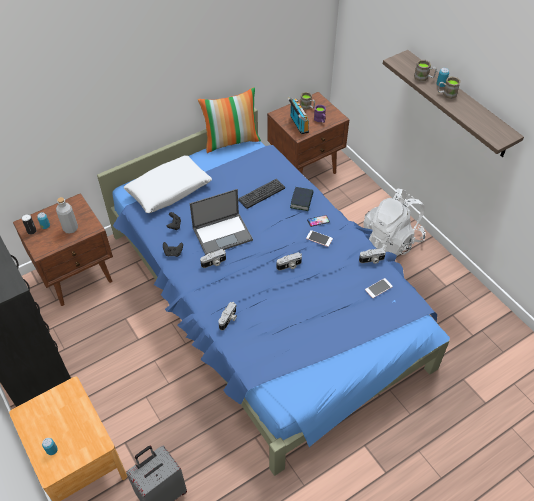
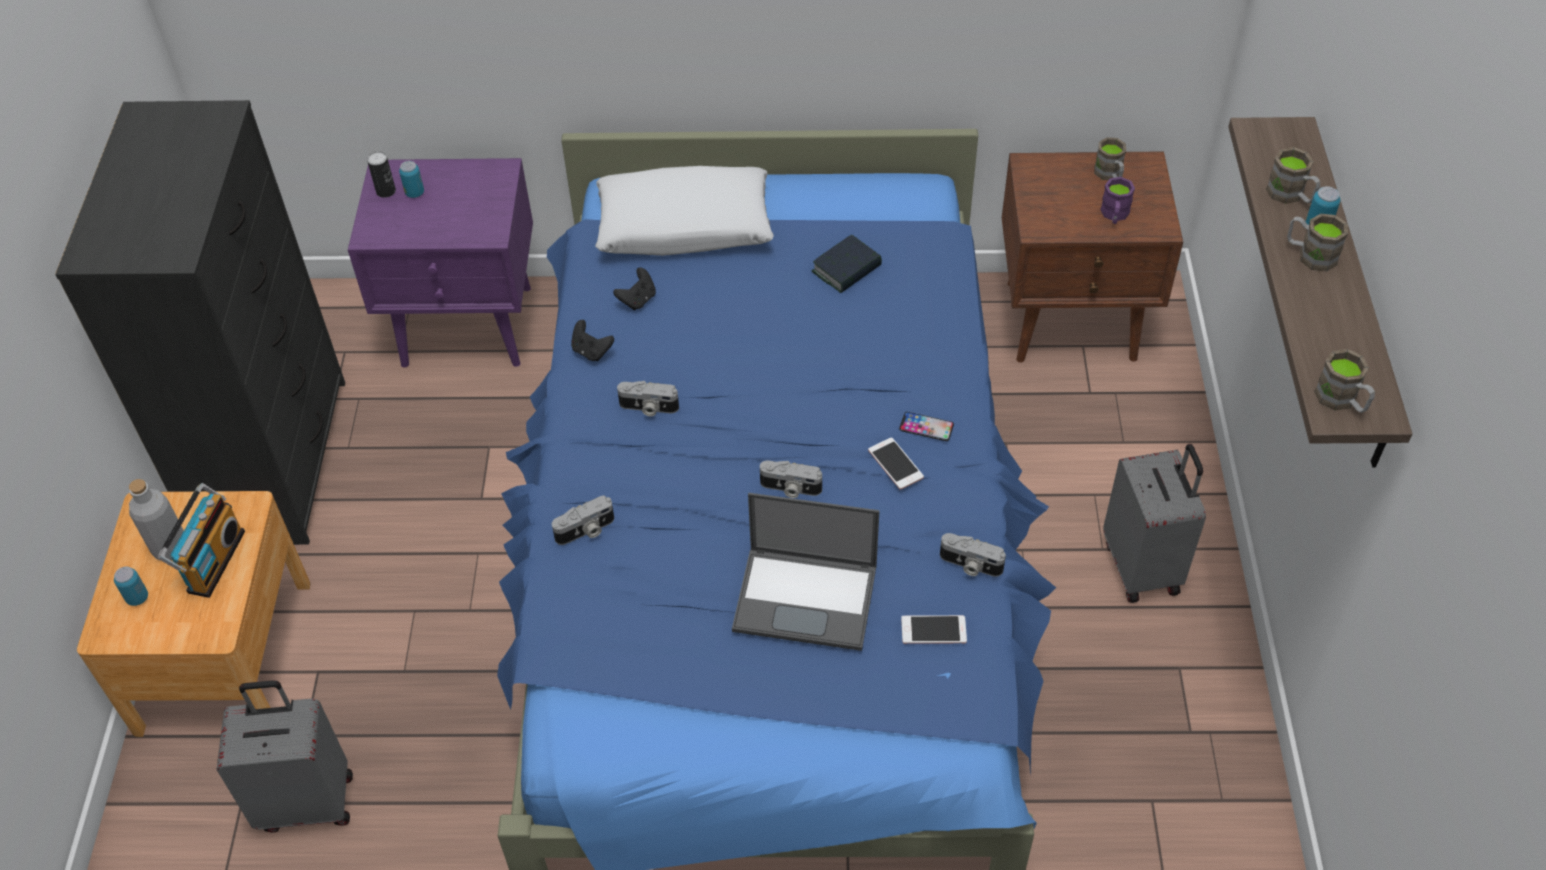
camera: 35 degrees right, 0 degrees up
brown nightstand [13,193,113,306] -> purple nightstand [348,158,533,368]
grey bottle [56,197,78,234] -> grey bottle moved to [129,479,184,560]
laptop [190,189,253,255] -> laptop moved to [732,493,879,651]
pillow [198,87,261,153] -> none
keyboard [238,179,285,209] -> none
radio [288,97,309,134] -> radio moved to [158,483,245,598]
book [290,187,314,211] -> book moved to [812,235,882,293]
white backpack [363,189,426,257] -> grey suitcase [1103,444,1206,603]
none -> brown mug [1314,349,1375,413]

